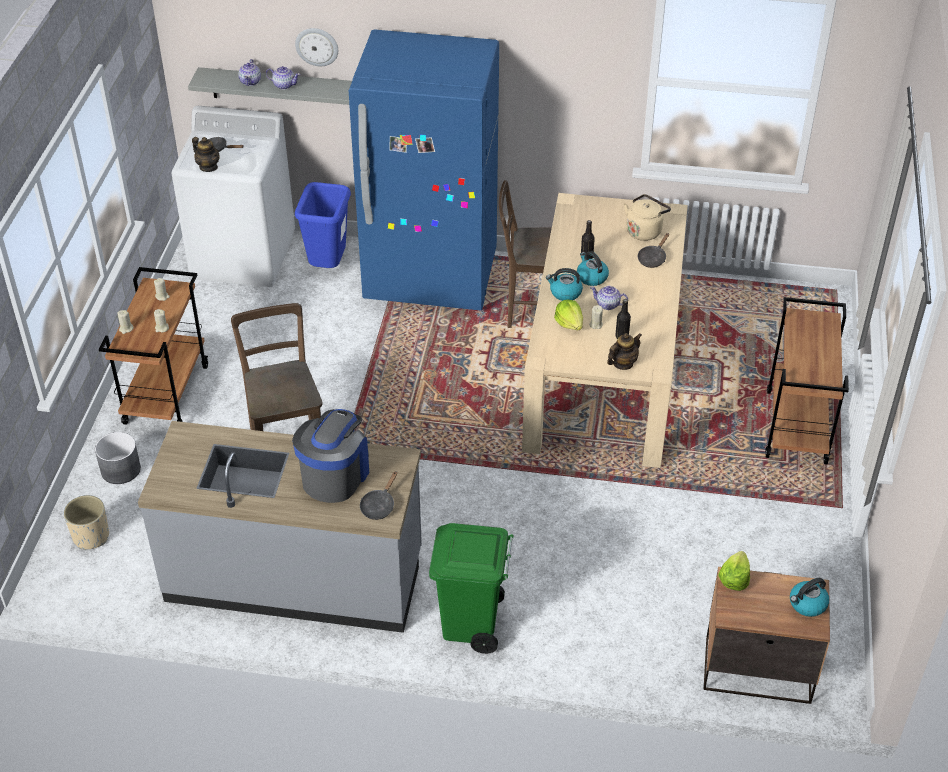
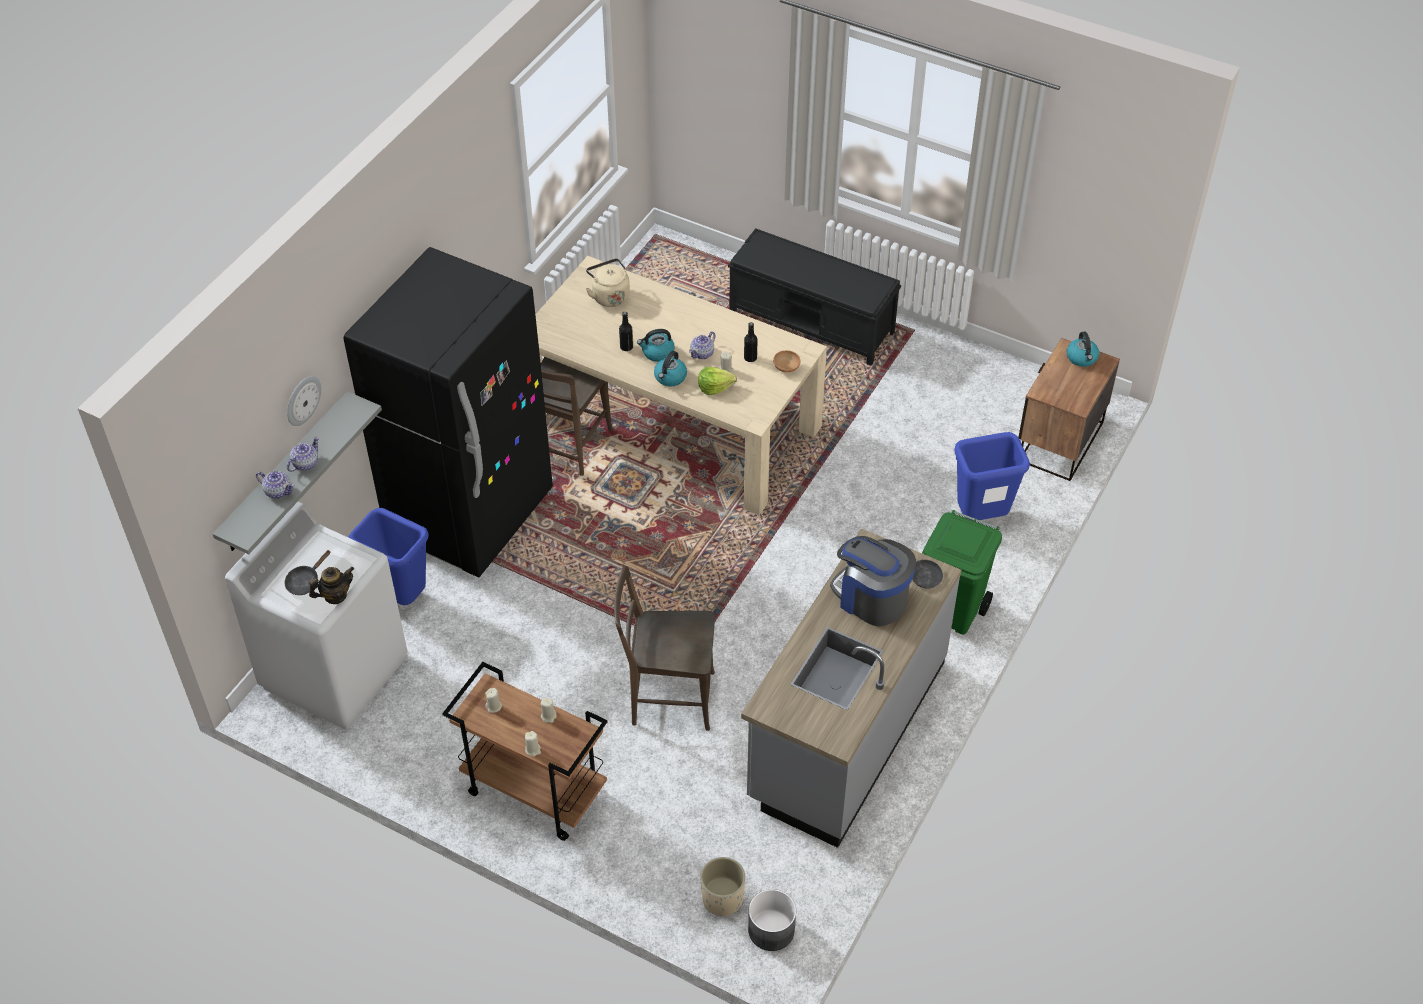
camera: 70 degrees left, 5 degrees up
grey planter [95,432,141,484] -> grey planter moved to [748,889,796,951]
blue fridge [349,29,499,311] -> black fridge [344,247,553,577]
teapot [607,333,642,370] -> brown bowl [773,350,800,373]
black frying pan [638,233,669,268] -> none
lettuce [718,551,750,591] -> none
brown cart [765,297,849,465] -> black bench [728,228,901,366]
none -> blue trash can [954,432,1030,521]

